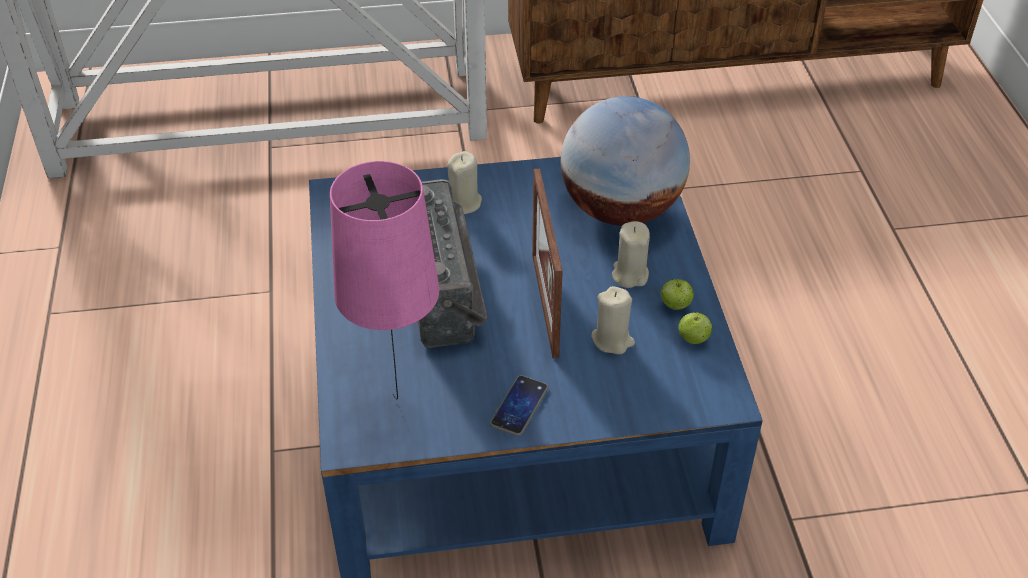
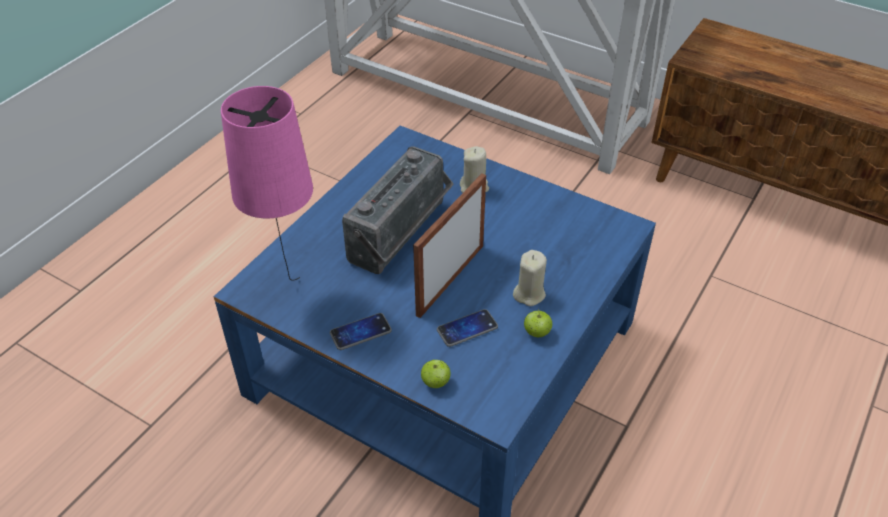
camera: 40 degrees right, 0 degrees up
globe [561,96,690,226] -> none
beige candle [591,286,635,354] -> phone [437,309,498,347]
apple [678,312,712,344] -> apple moved to [421,360,451,388]

